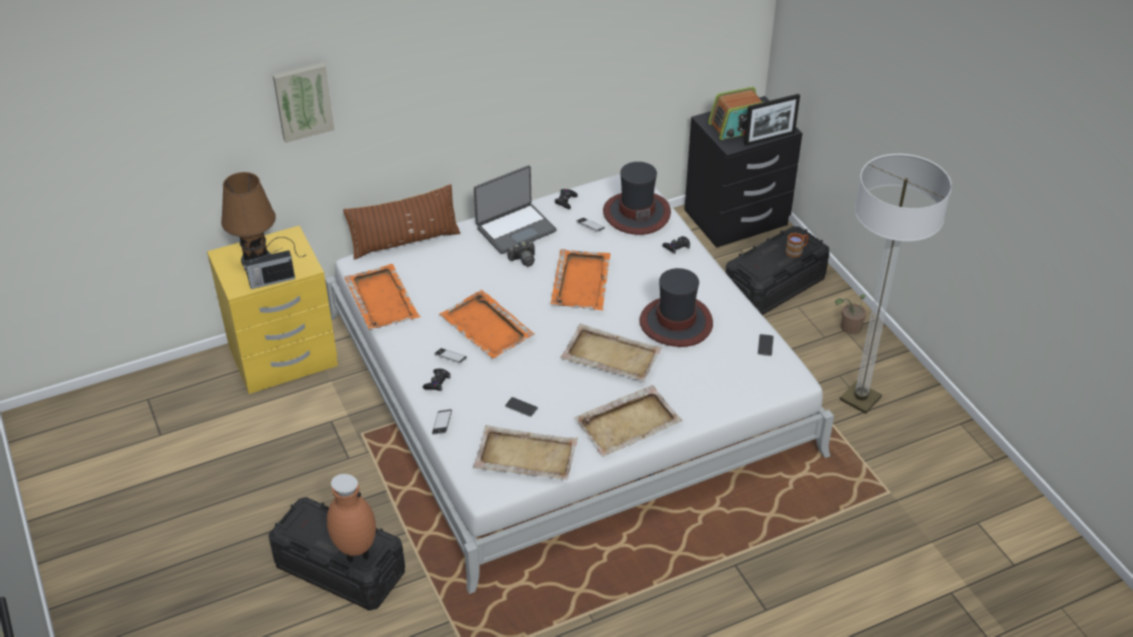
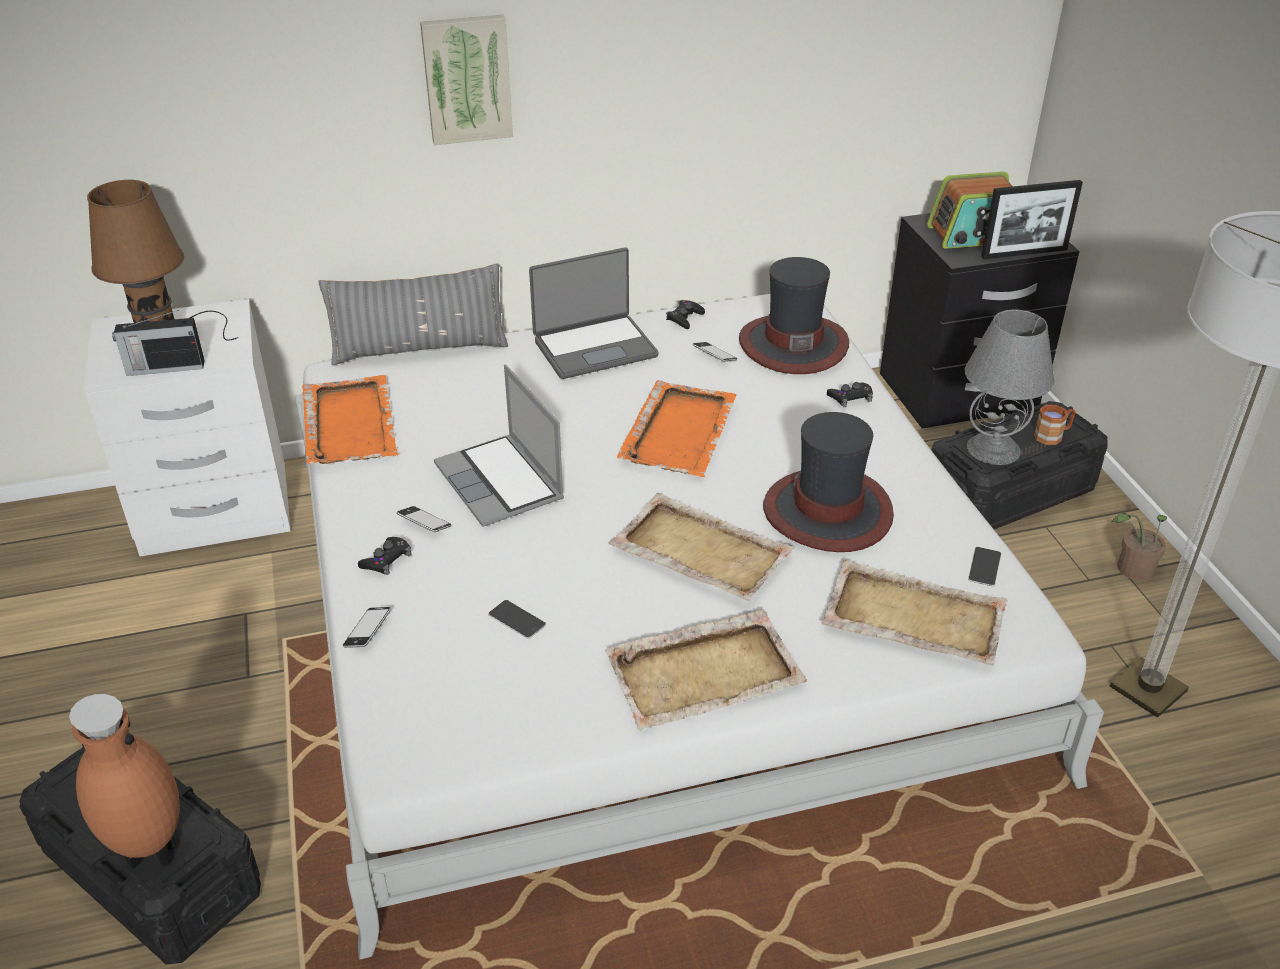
camera: 10 degrees right, 5 degrees down
yellow nightstand [207,225,338,394] -> white nightstand [83,299,291,556]
picture [273,62,334,143] -> picture moved to [420,15,513,145]
brown pillow [343,184,460,260] -> grey pillow [319,263,508,365]
orange tray [439,290,535,359] -> laptop [434,364,564,527]
beige tray [473,425,578,480] -> beige tray moved to [821,560,1008,665]
camera [508,241,535,267] -> none
none -> grey table lamp [965,310,1055,465]

